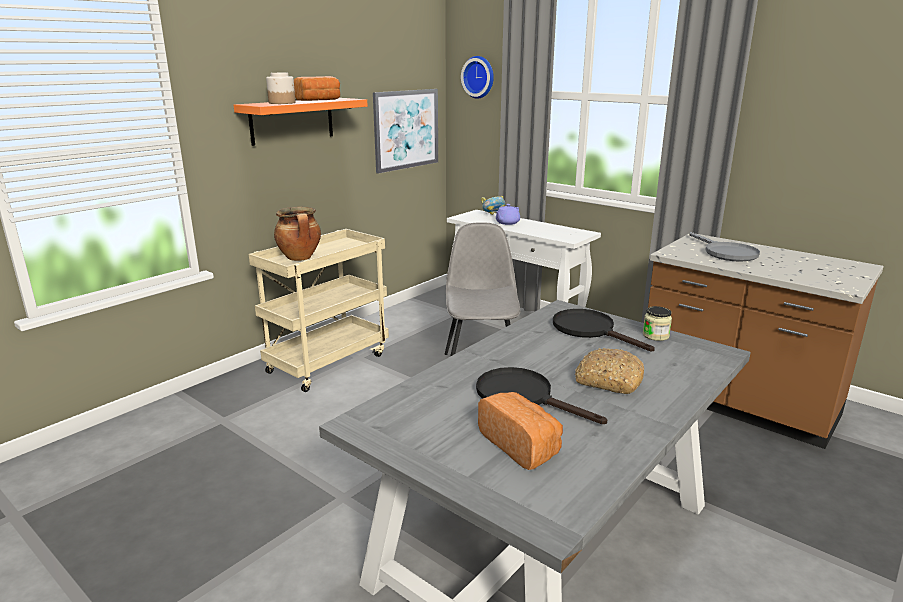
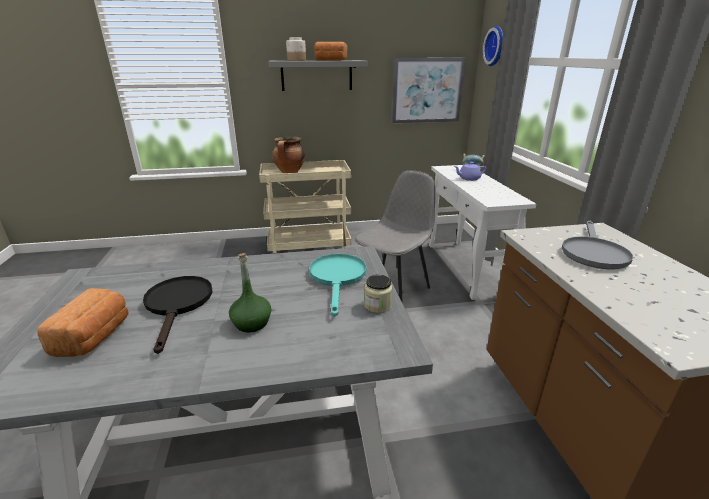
camera: 40 degrees right, 5 degrees up
orange shelf [234,98,368,146] -> grey shelf [269,60,368,91]
black frying pan [553,309,655,351] -> turquoise frying pan [309,254,366,317]
bread [575,348,644,394] -> green bottle [229,253,271,332]

